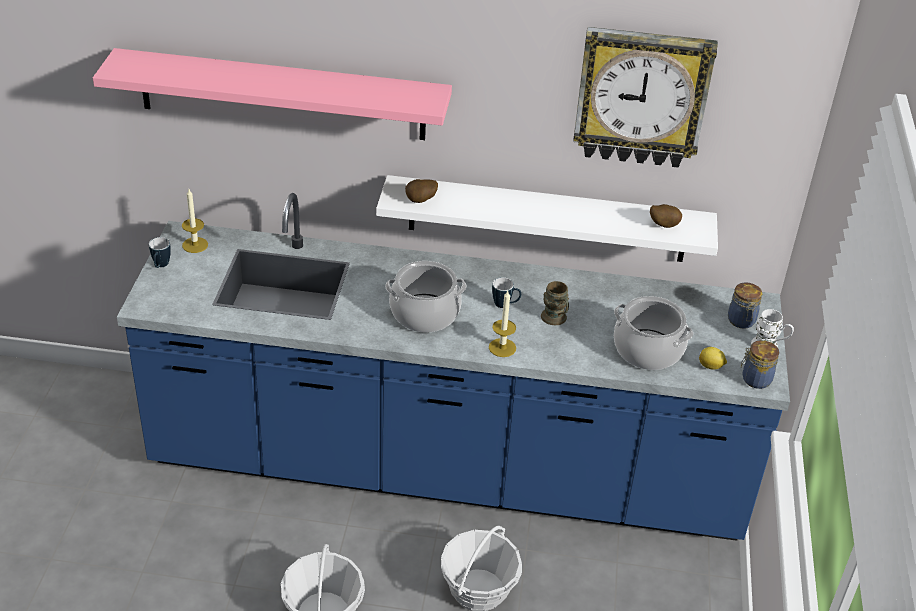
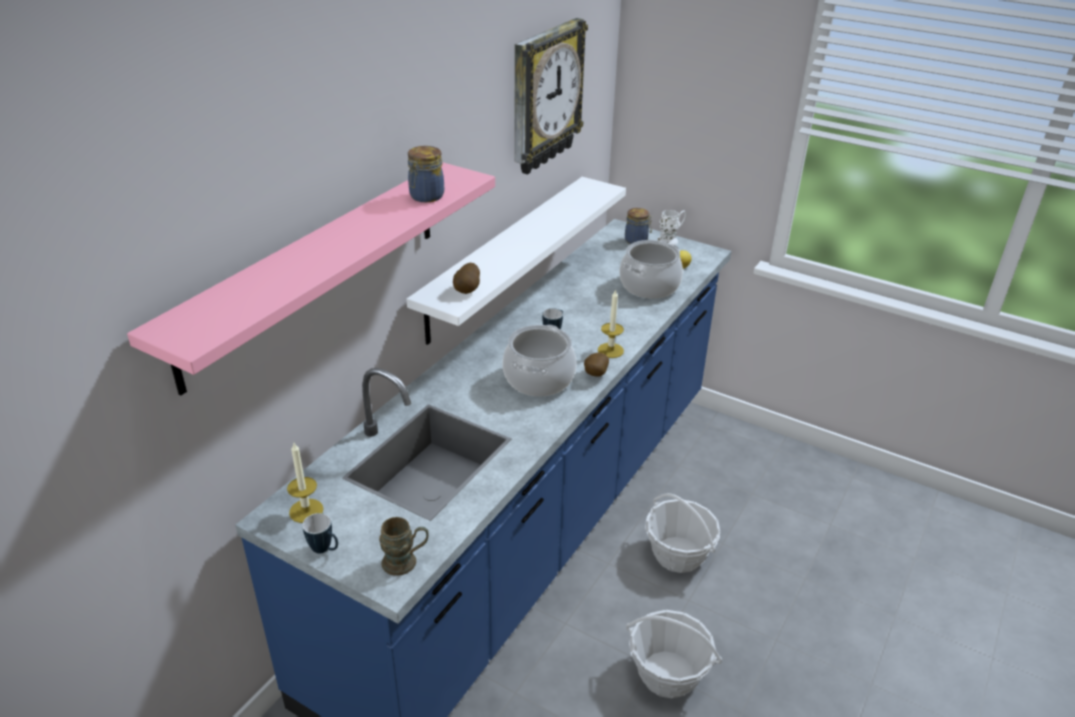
camera: 65 degrees left, 5 degrees down
brown mug [541,281,569,325] -> brown mug moved to [379,517,429,576]
potato [650,204,682,228] -> potato moved to [584,353,609,377]
jar [741,340,779,389] -> jar moved to [408,146,444,202]

